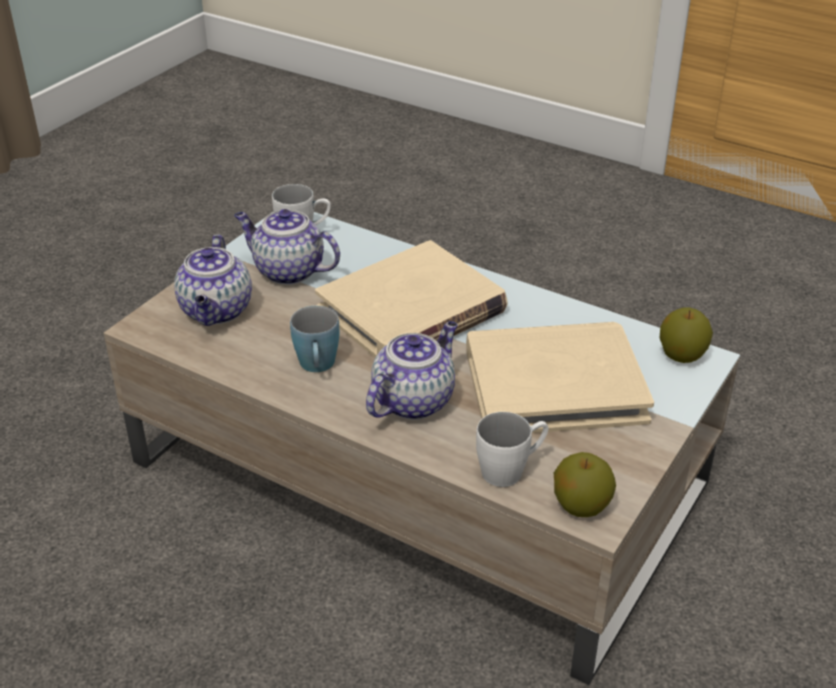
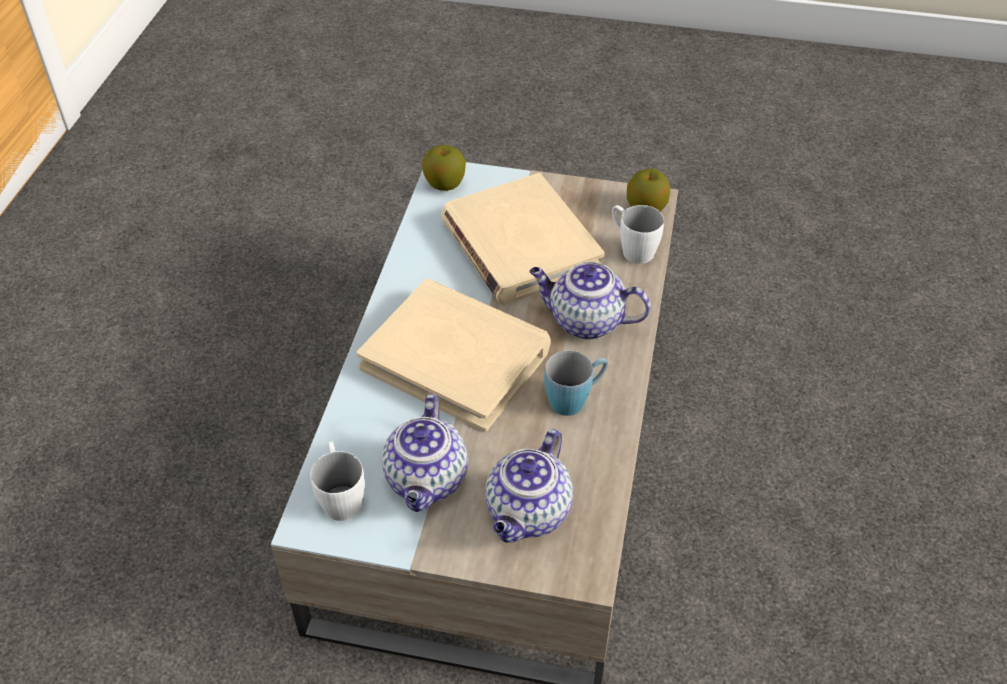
camera: 110 degrees left, 10 degrees up
teapot [174,234,252,326] -> teapot turned 135 degrees clockwise [485,429,573,543]

